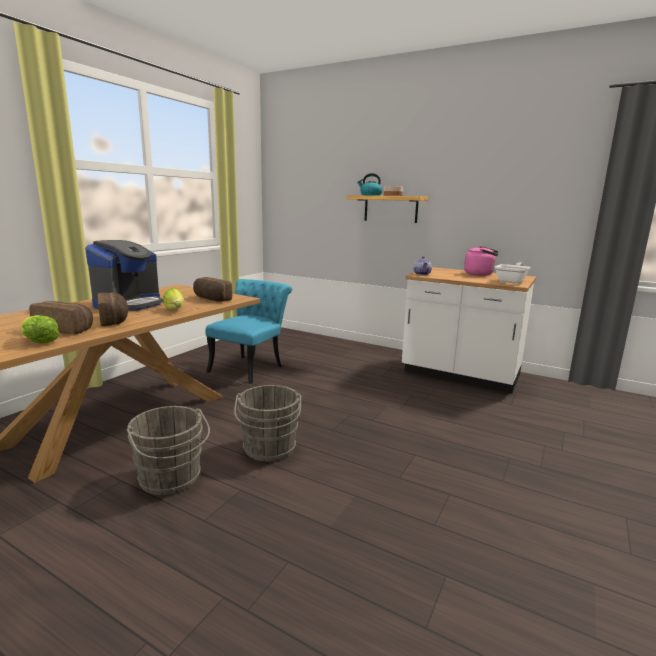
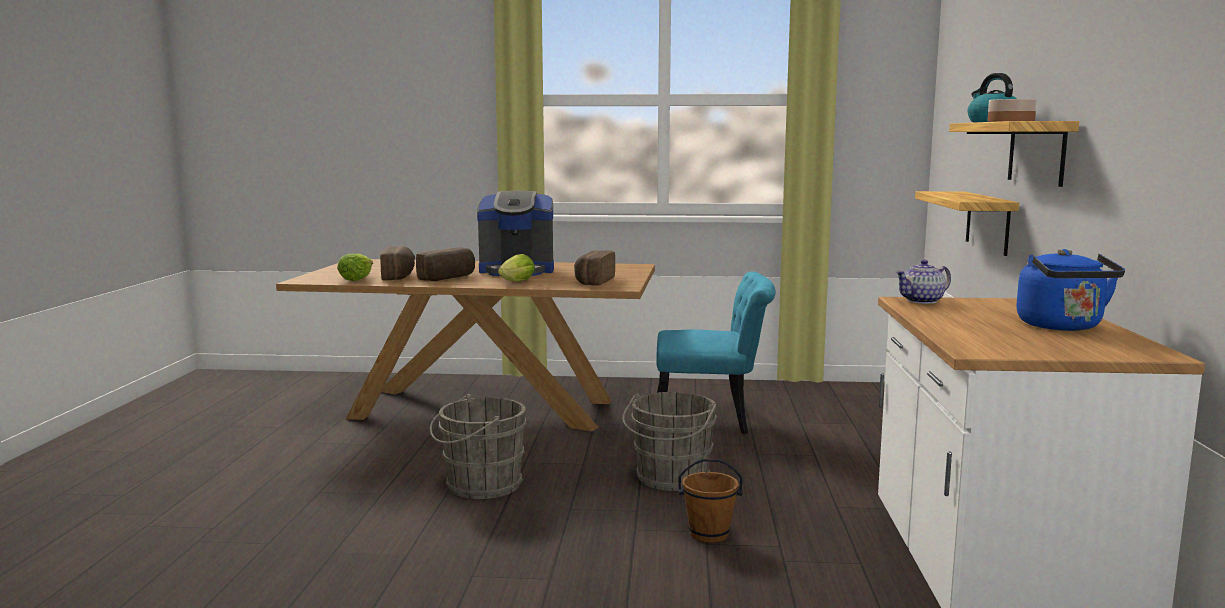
camera: 65 degrees right, 5 degrees down
grey bucket [127,406,210,495] -> grey bucket moved to [622,392,717,491]
pink kettle [464,246,499,276] -> blue kettle [1016,249,1125,331]
frying pan [495,262,531,284] -> none
none -> brown bucket [678,459,743,543]
none -> shelf [915,191,1019,256]

